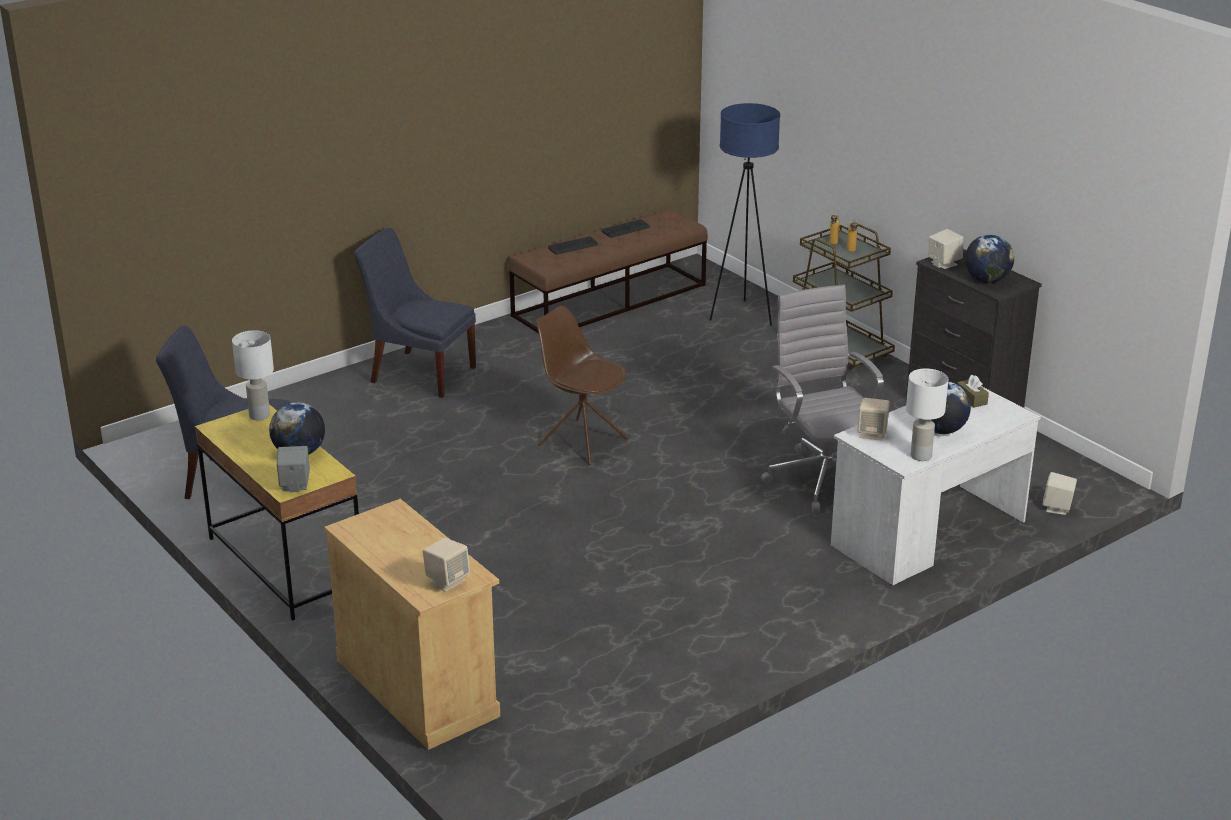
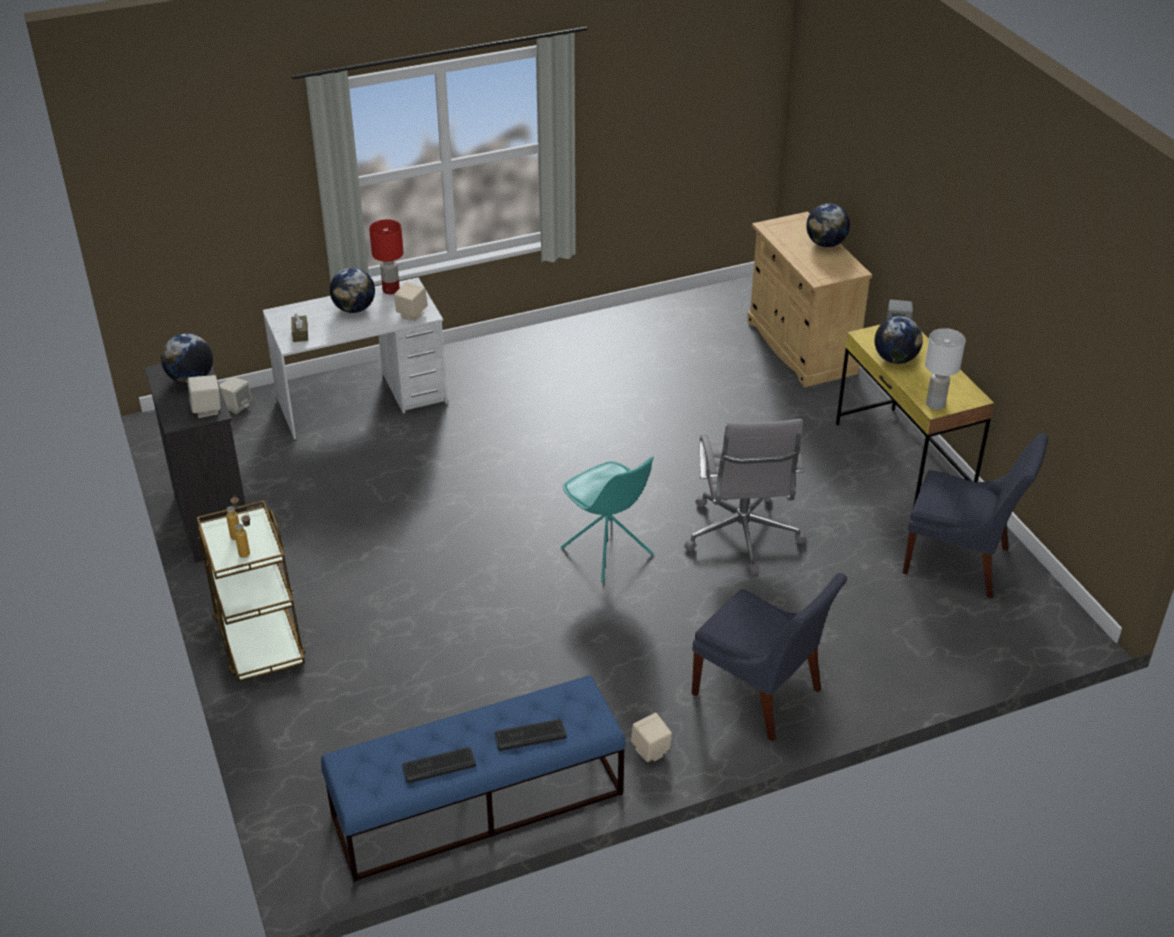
camera: 165 degrees left, 10 degrees up
beige speaker [423,538,470,592] -> beige speaker moved to [631,713,672,762]
brown bench [508,209,708,333] -> blue bench [321,675,626,882]
brown chair [537,306,628,465] -> turquoise chair [561,456,654,583]
blue floor lamp [710,103,780,326] -> none
grey office chair [761,285,884,513] -> grey office chair moved to [684,419,806,575]
white table lamp [906,369,948,461] -> red table lamp [369,219,404,294]
none -> globe [806,204,850,247]

